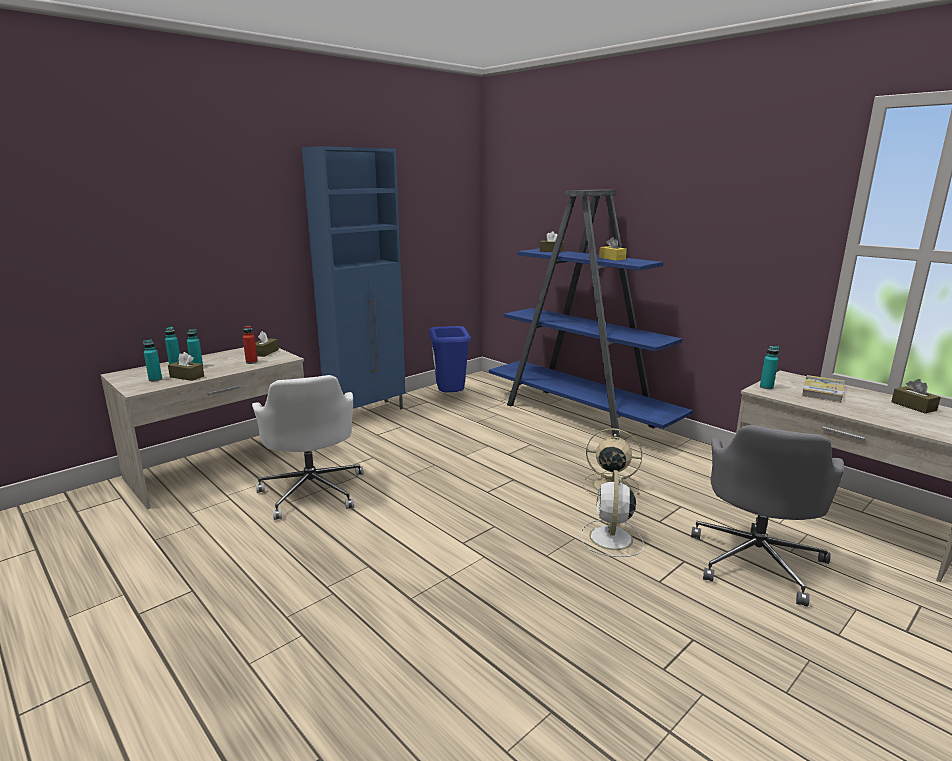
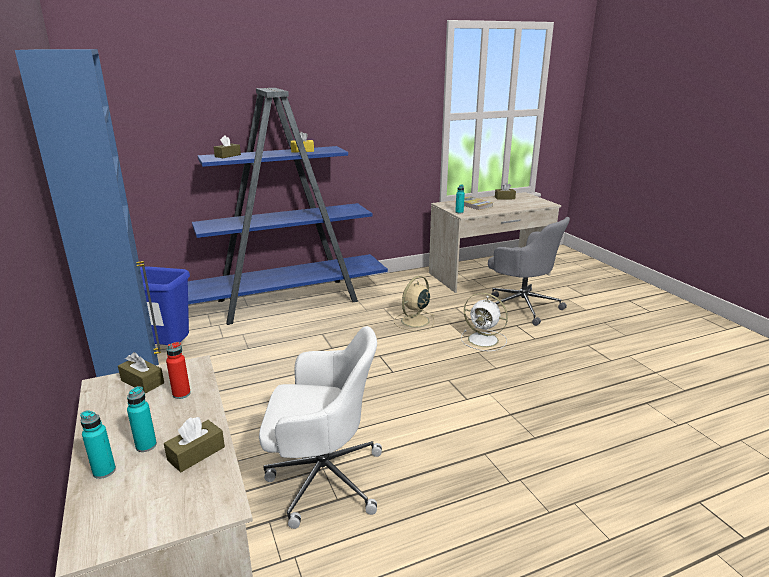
camera: 70 degrees left, 5 degrees up
turquoise bottle [143,340,162,381] -> none

